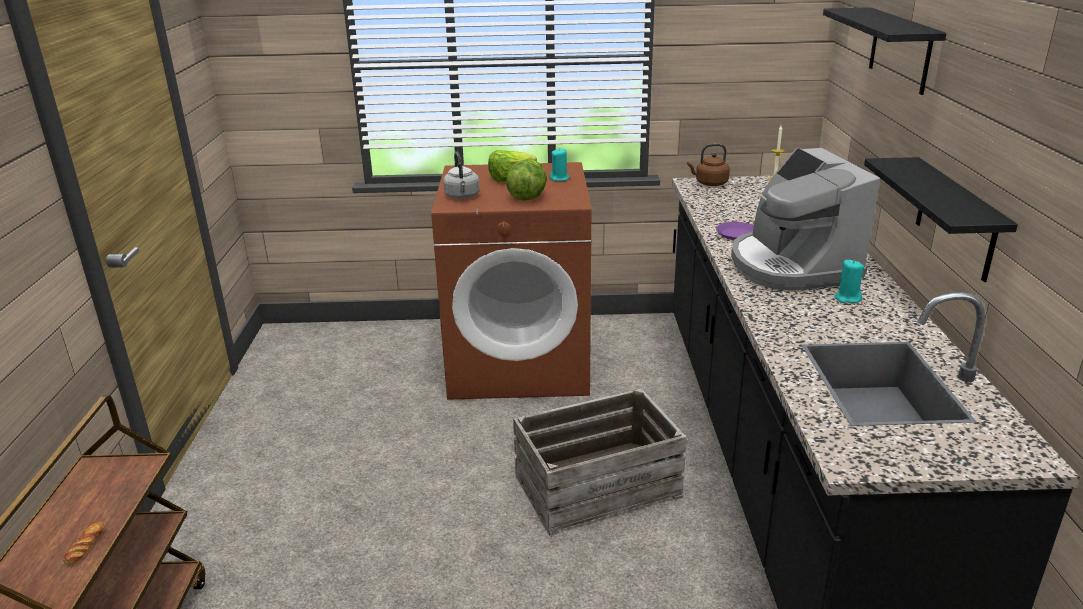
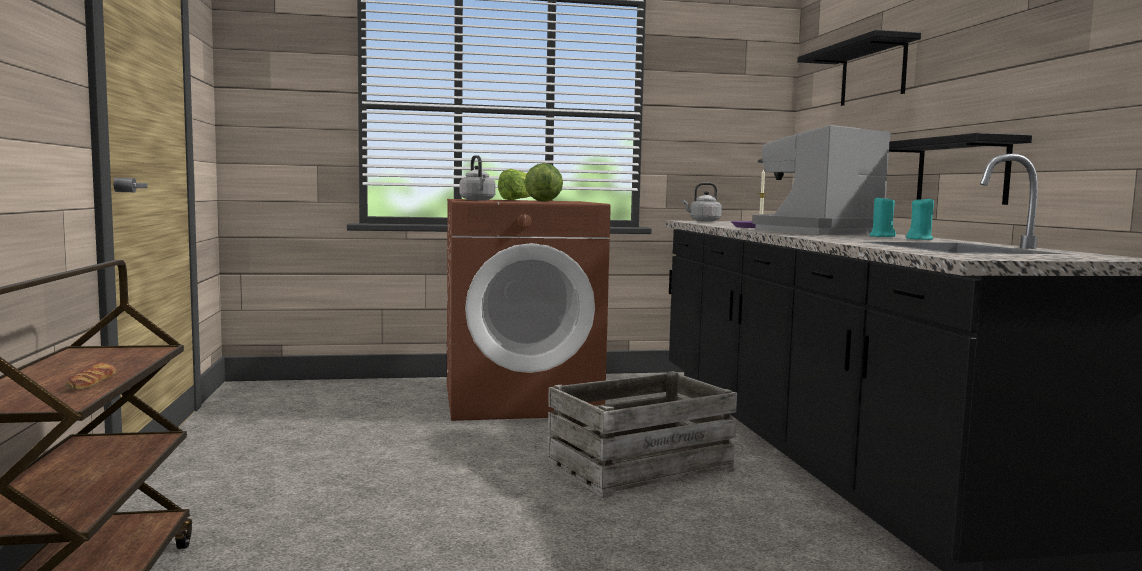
camera: 10 degrees left, 20 degrees down
turquoise candle [550,148,569,181] -> turquoise candle moved to [906,196,934,240]
brown kettle [687,143,730,186] -> grey kettle [682,183,722,222]
coffee machine [731,148,880,291] -> coffee machine turned 75 degrees clockwise [752,125,891,235]

